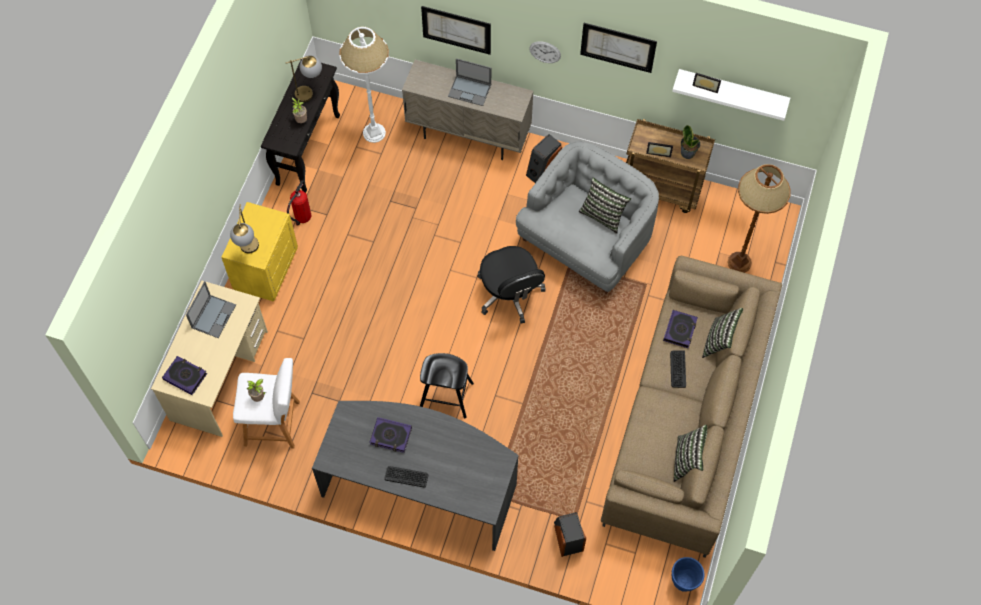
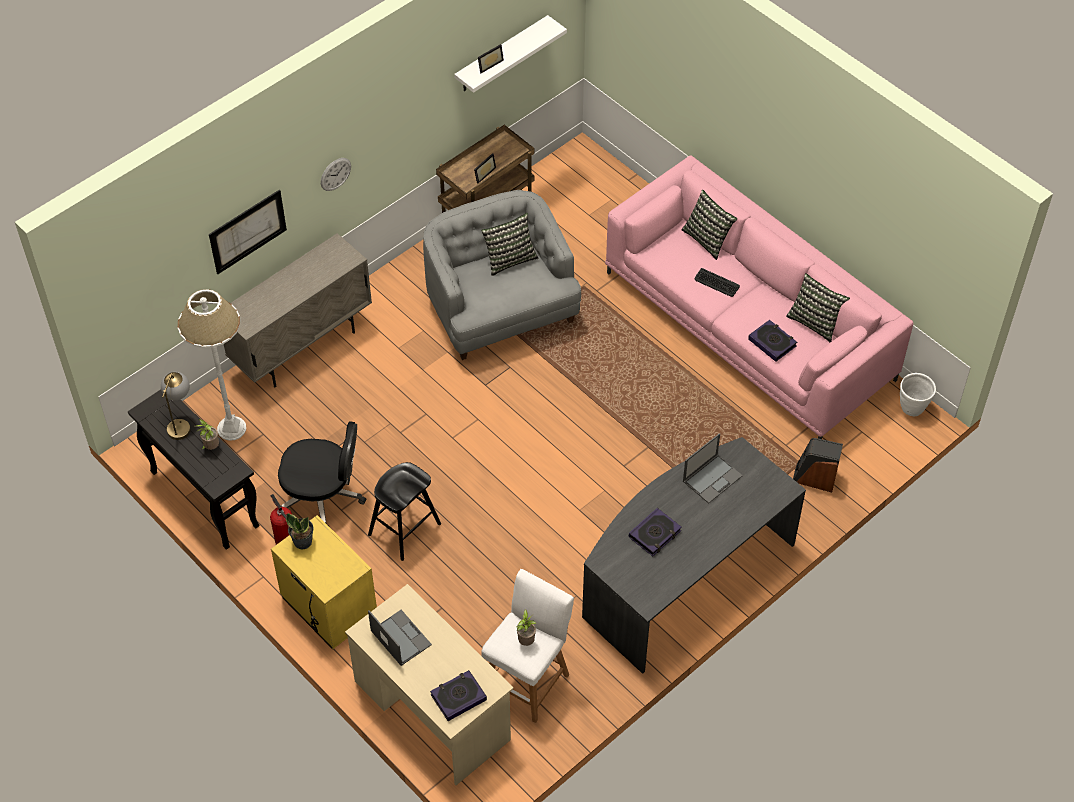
camera: 60 degrees left, 10 degrees down
table lamp [230,204,259,253] -> none
keyboard [384,466,428,488] -> none
black stool [420,353,474,418] -> black stool moved to [368,462,441,561]
laptop [448,58,491,106] -> laptop moved to [683,433,742,503]
black office chair [477,246,545,323] -> black office chair moved to [278,421,366,526]
speaker [526,134,562,183] -> none
picture [580,23,657,73] -> none
brown sofa [601,256,782,558] -> pink sofa [605,155,914,439]
book [663,310,698,348] -> book moved to [748,320,797,362]
blue planter [672,557,705,592] -> white planter [900,373,936,416]
potted plant [681,125,700,159] -> potted plant moved to [286,513,314,550]
brown floor lamp [728,164,791,273] -> none

